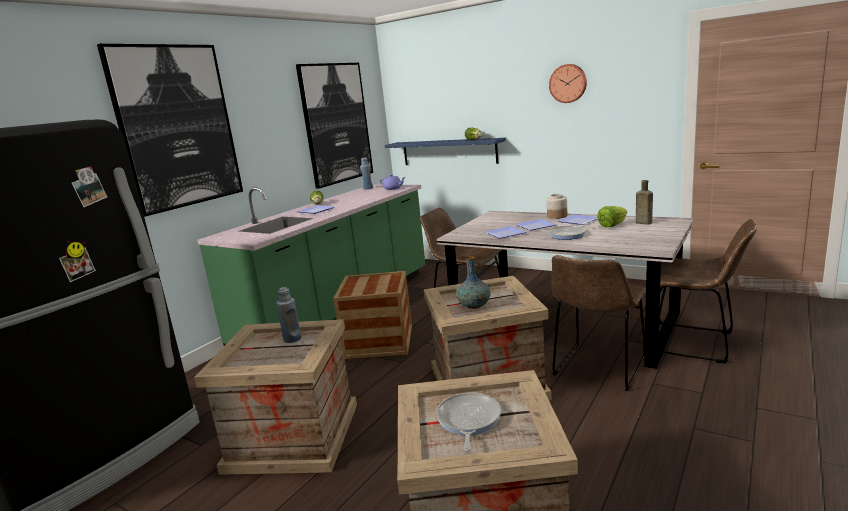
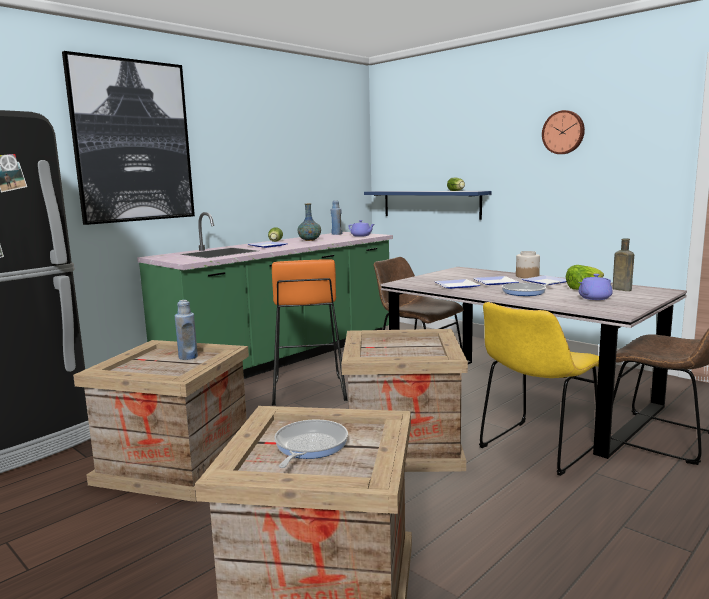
camera: 10 degrees right, 5 degrees down
picture [296,63,373,189] -> none
crate [333,271,412,359] -> orange stool [272,259,347,406]
vase [456,256,491,309] -> vase moved to [297,203,321,241]
brown chair [552,255,646,391] -> yellow chair [479,302,599,476]
none -> purple teapot [578,274,613,300]

